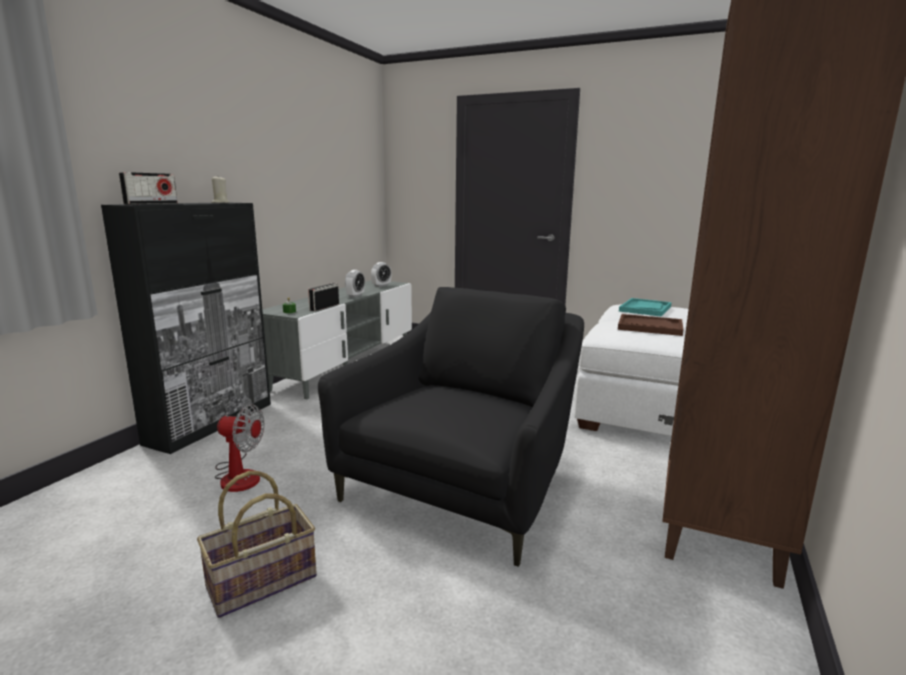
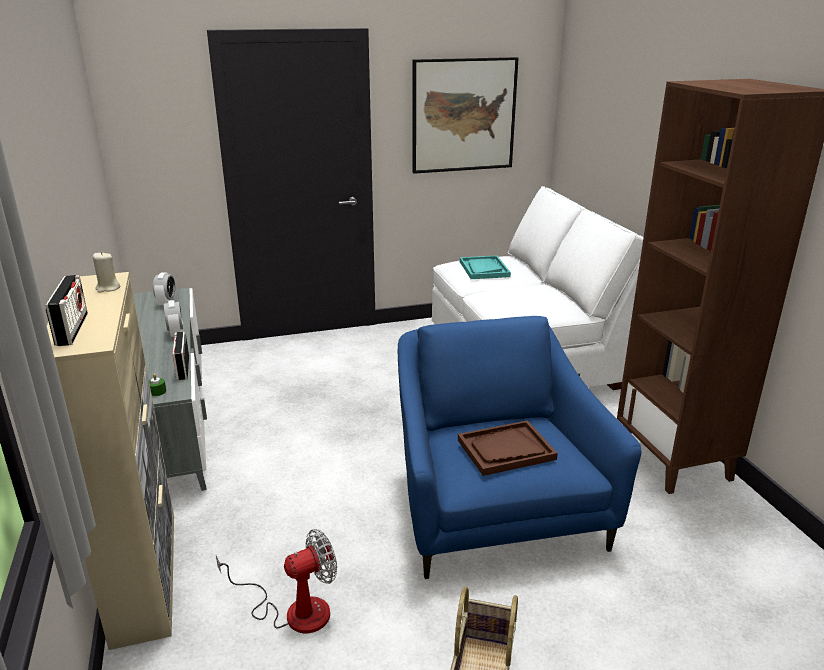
camera: 40 degrees left, 10 degrees up
black cabinet [101,203,271,454] -> beige cabinet [47,272,174,650]
black armchair [318,287,584,567] -> blue armchair [398,316,641,579]
brown tray [618,314,683,336] -> brown tray moved to [458,420,558,476]
none -> picture [413,57,519,174]

